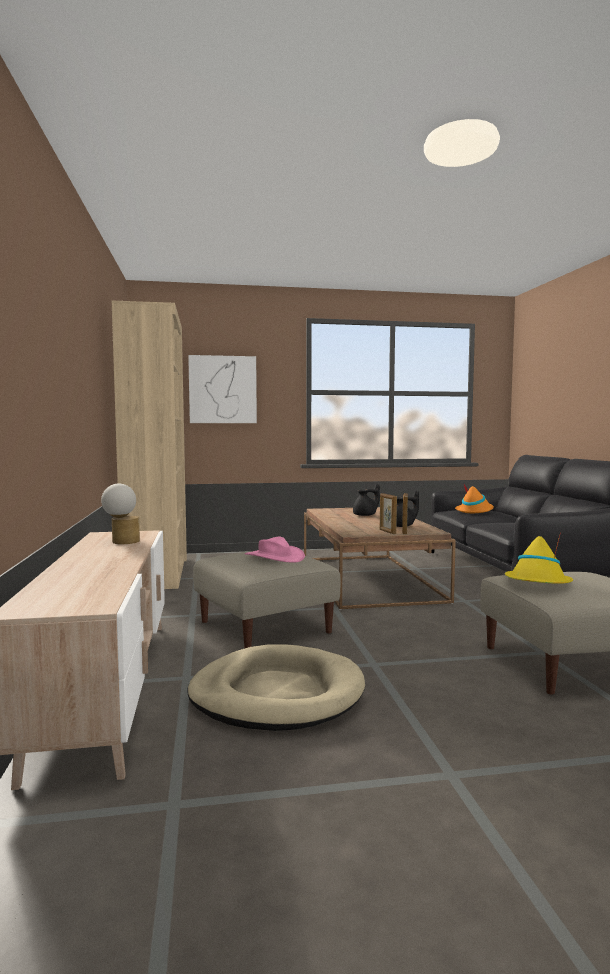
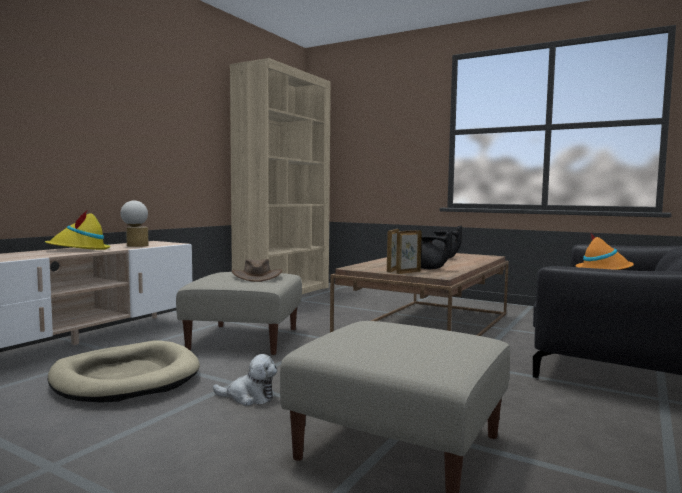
camera: 40 degrees right, 0 degrees up
picture [188,355,257,423] -> none
pink hat [245,537,305,563] -> brown hat [232,259,282,282]
yellow hat [505,532,573,584] -> yellow hat moved to [45,209,111,250]
none -> plush toy [213,354,277,406]

